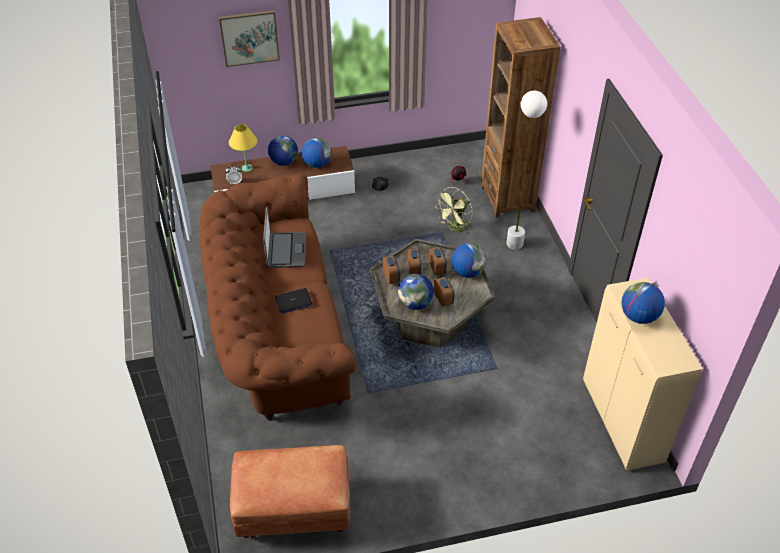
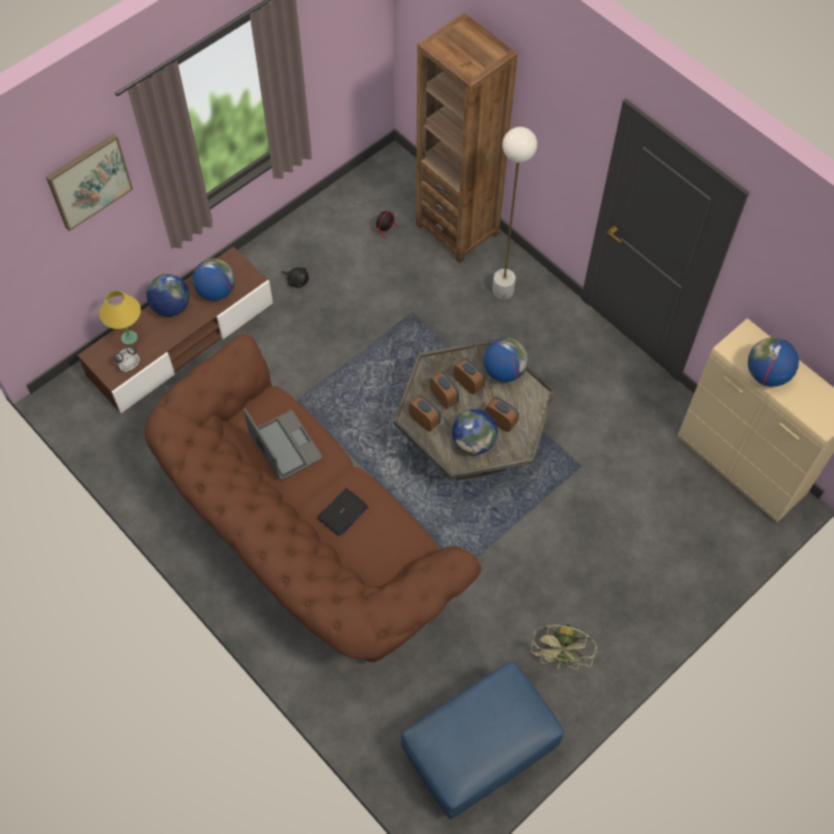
camera: 30 degrees left, 15 degrees up
brown ottoman [230,445,350,538] -> blue ottoman [401,662,564,819]
green fan [435,187,473,234] -> green fan moved to [531,623,597,671]

